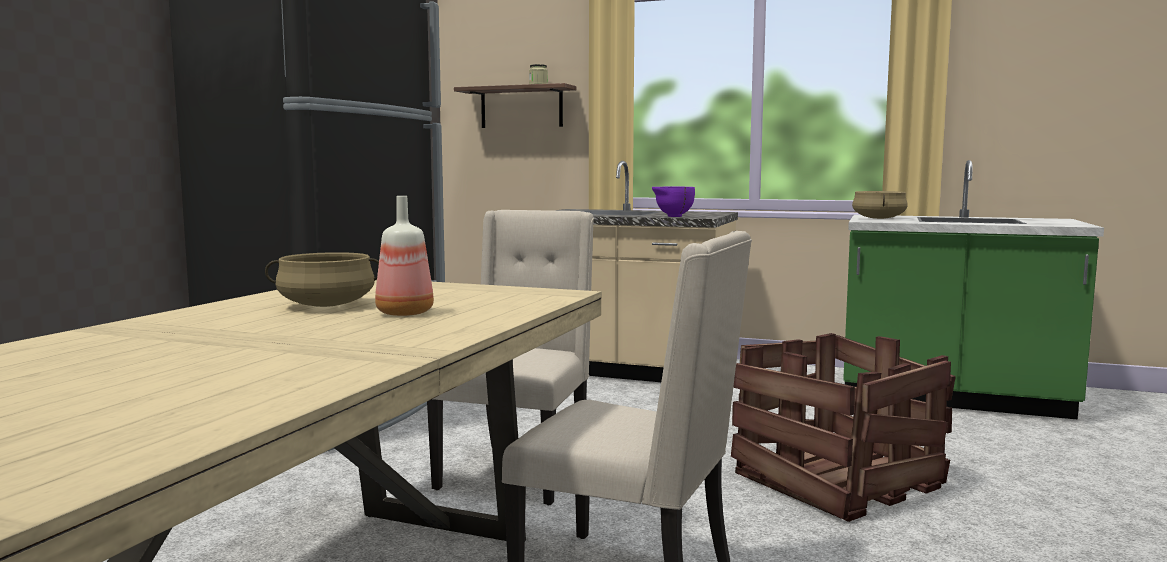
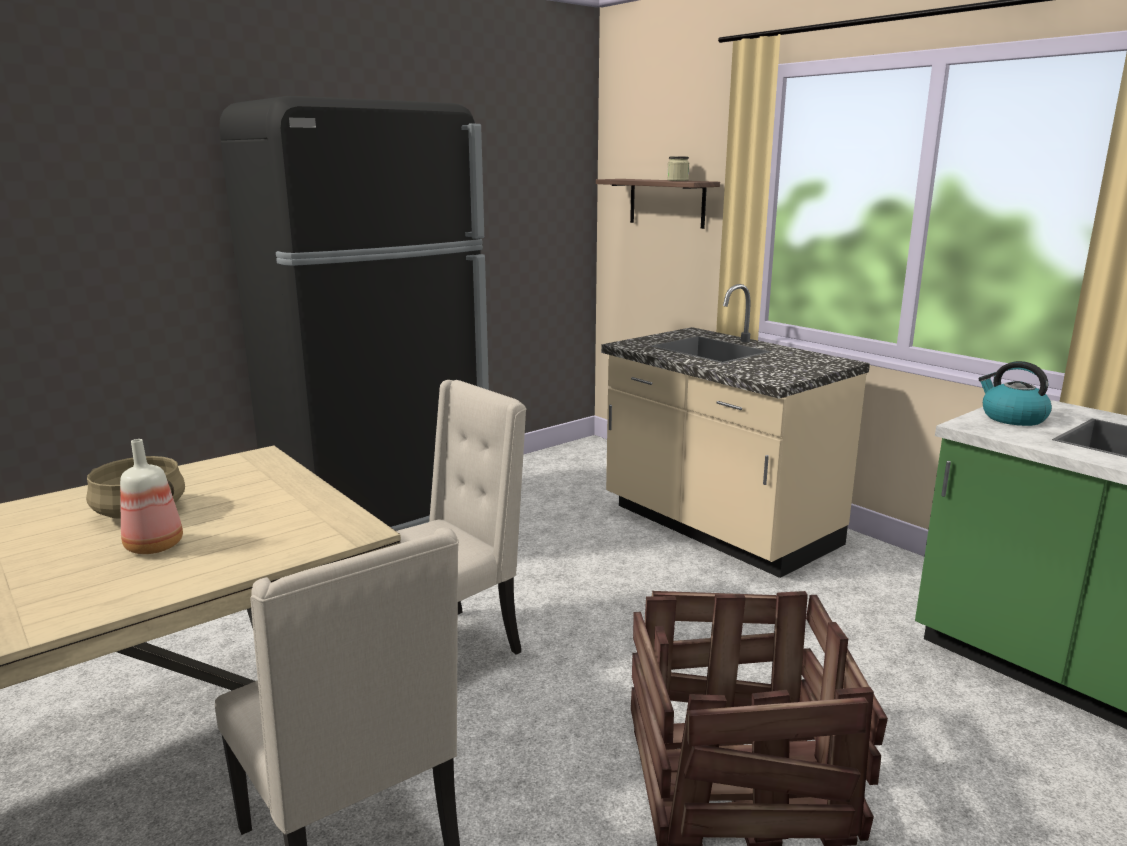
camera: 30 degrees right, 10 degrees up
purple bowl [652,187,695,217] -> none
beige cooking pot [852,191,908,219] -> kettle [978,361,1052,426]

